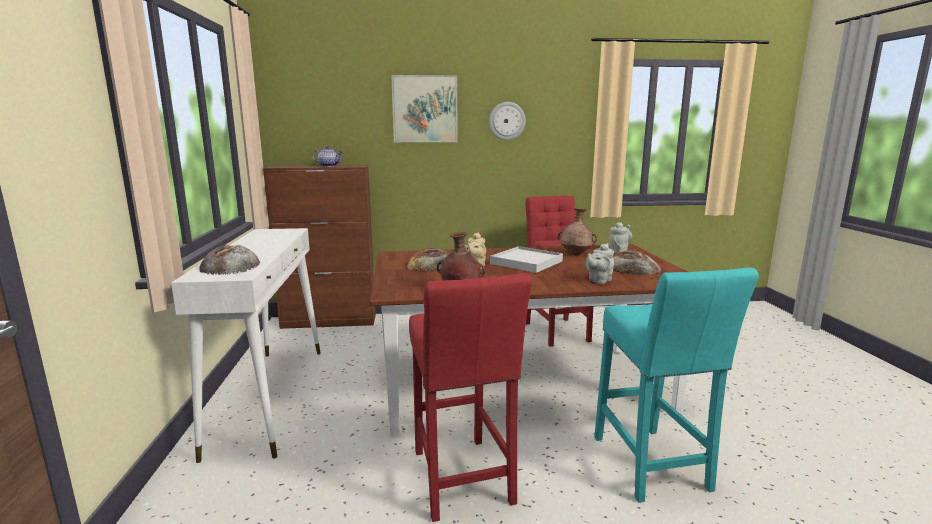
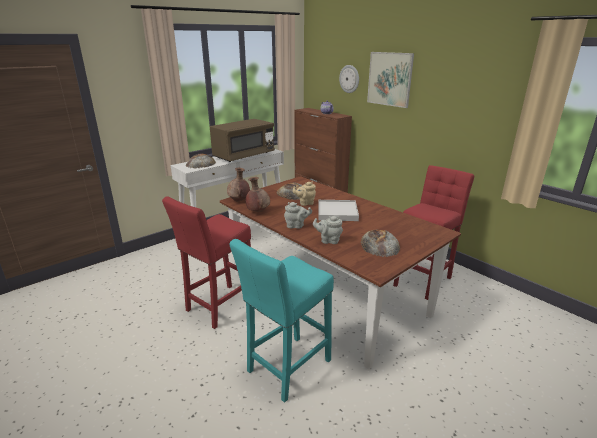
camera: 55 degrees right, 10 degrees up
wall clock [489,102,526,140] -> wall clock moved to [339,65,359,93]
brown vase [558,208,597,255] -> brown vase moved to [227,168,250,202]
grey teapot [609,222,632,253] -> grey teapot moved to [284,202,312,229]
none -> brown microwave [210,119,275,162]

